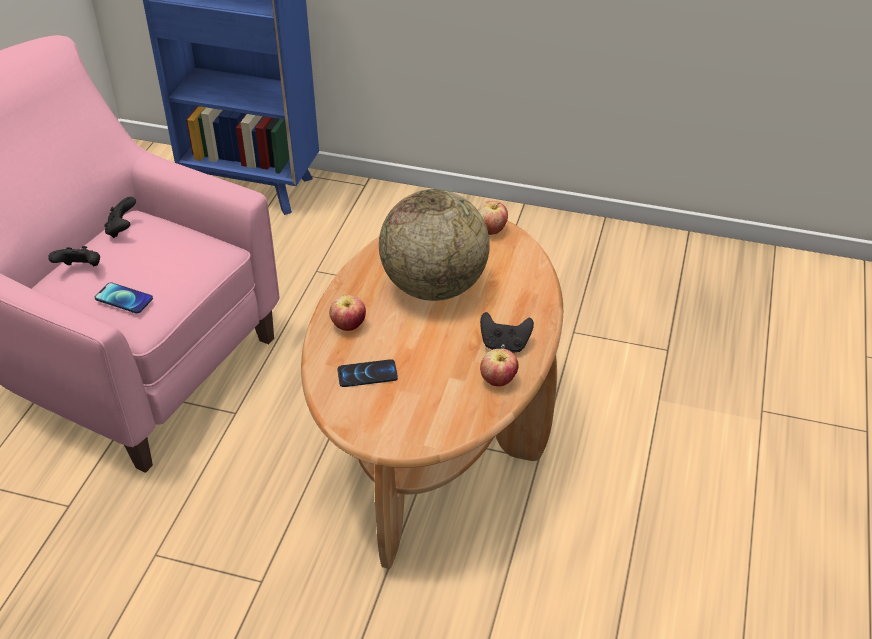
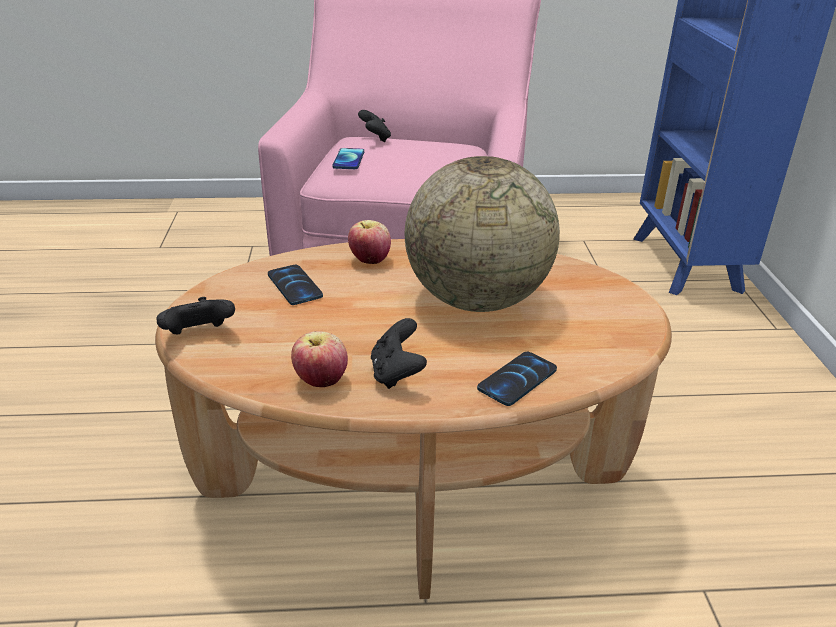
camera: 70 degrees right, 10 degrees down
black game controller [104,197,136,238] -> black game controller moved to [156,297,235,335]
apple [478,201,508,235] -> none
none -> phone [477,352,557,406]

